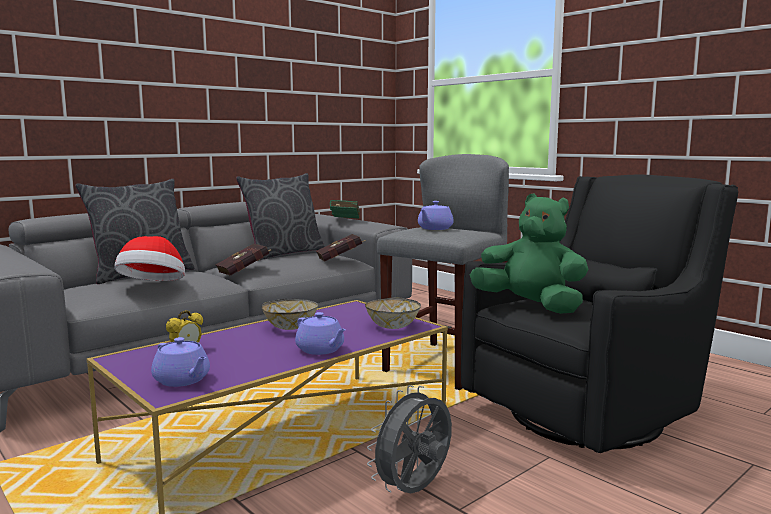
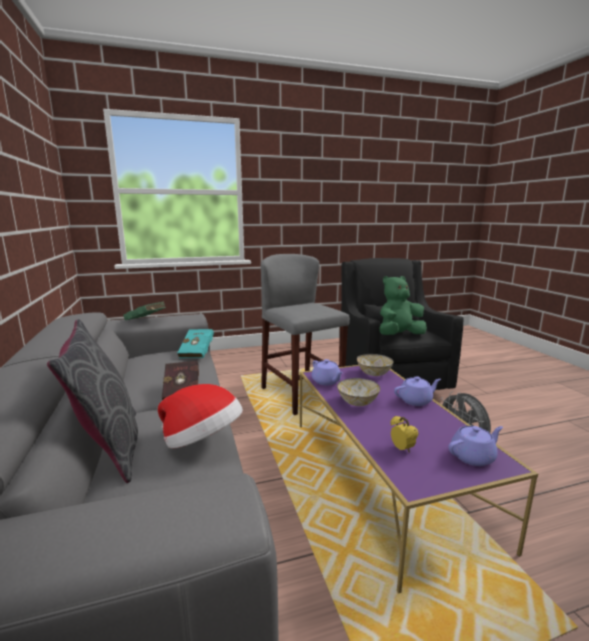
camera: 65 degrees left, 5 degrees up
grey pillow [236,173,325,261] -> none
red book [316,234,366,262] -> turquoise book [177,329,214,358]
purple teapot [418,201,454,230] -> purple teapot moved to [312,359,343,385]

